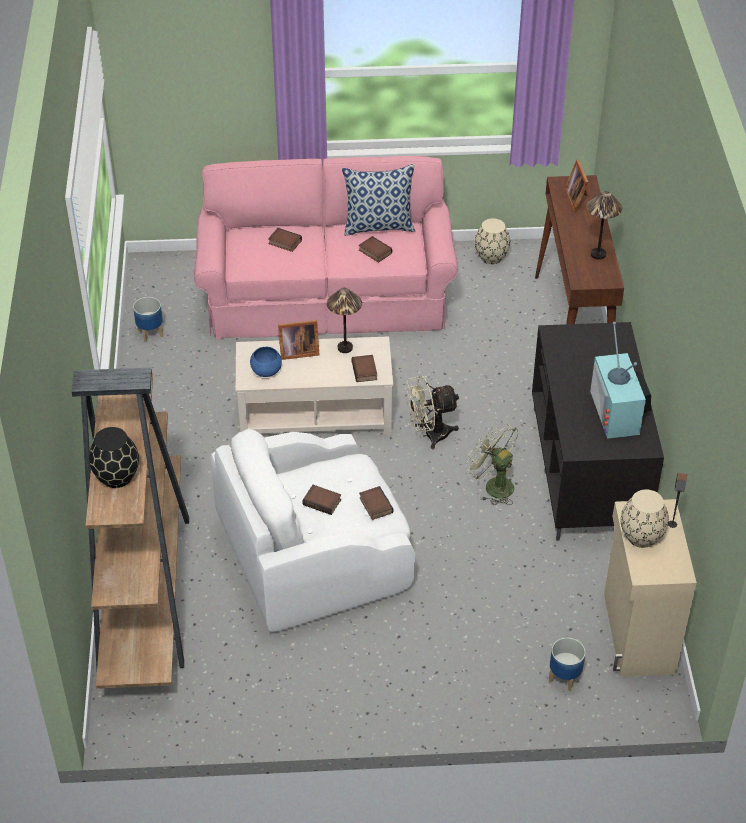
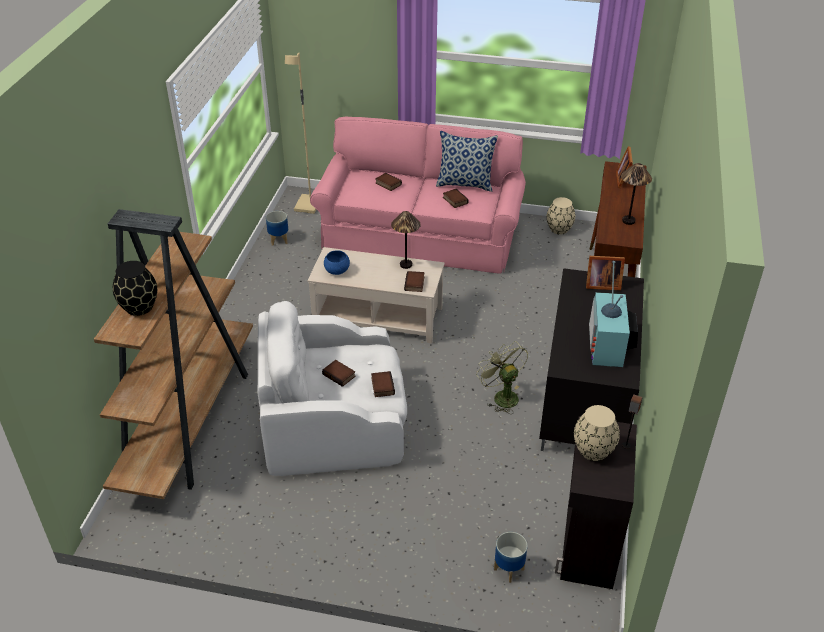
camera: 15 degrees right, 5 degrees down
picture frame [278,320,320,360] -> picture frame moved to [586,256,625,290]
beige fan [405,375,459,449] -> none
beige cabinet [604,499,697,677] -> black cabinet [555,416,637,589]
none -> beige floor lamp [285,53,316,214]

